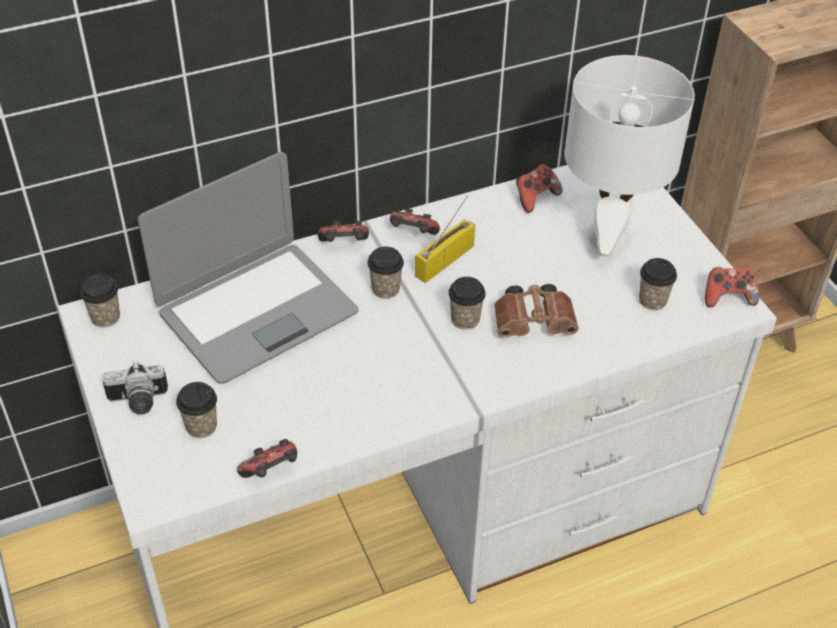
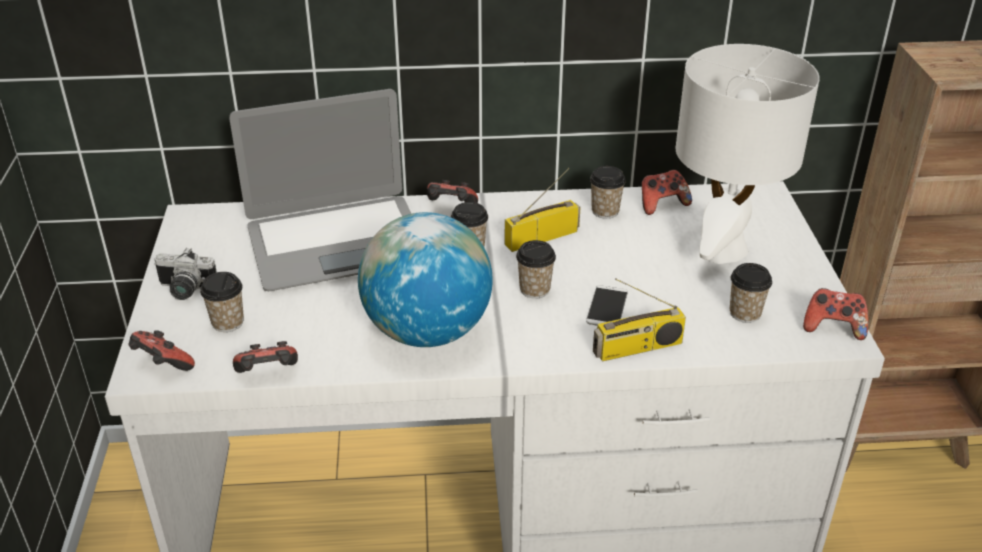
camera: 20 degrees right, 10 degrees down
cup [80,274,120,327] -> cup moved to [590,166,626,219]
game controller [390,208,440,235] -> game controller moved to [128,330,195,371]
brown binoculars [494,284,579,338] -> phone [586,285,628,325]
none -> globe [358,212,493,347]
none -> radio [593,278,686,361]

